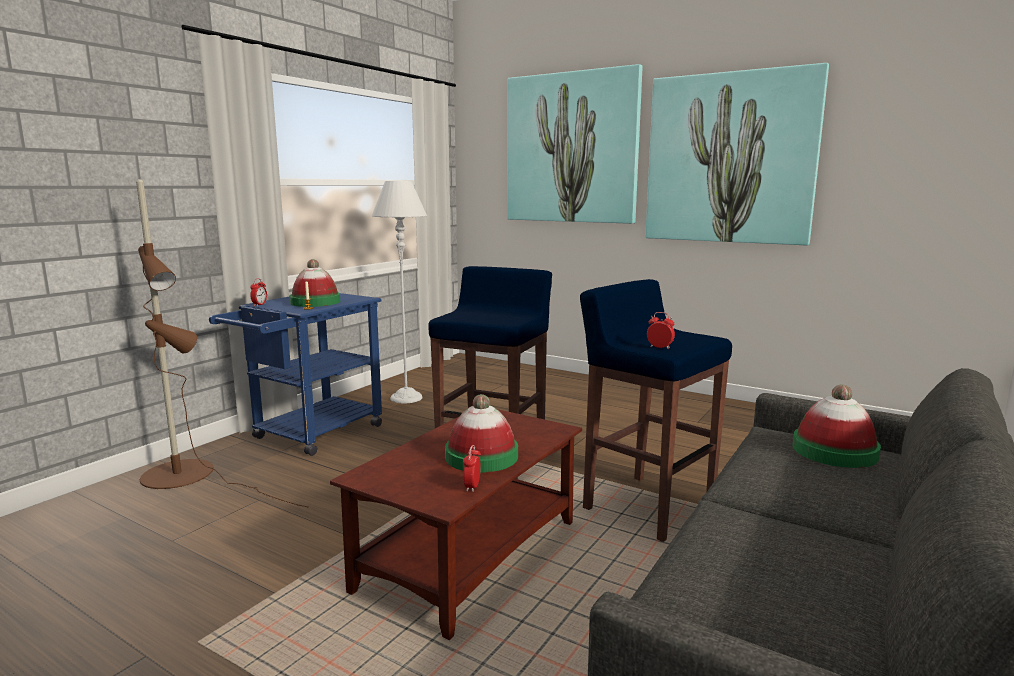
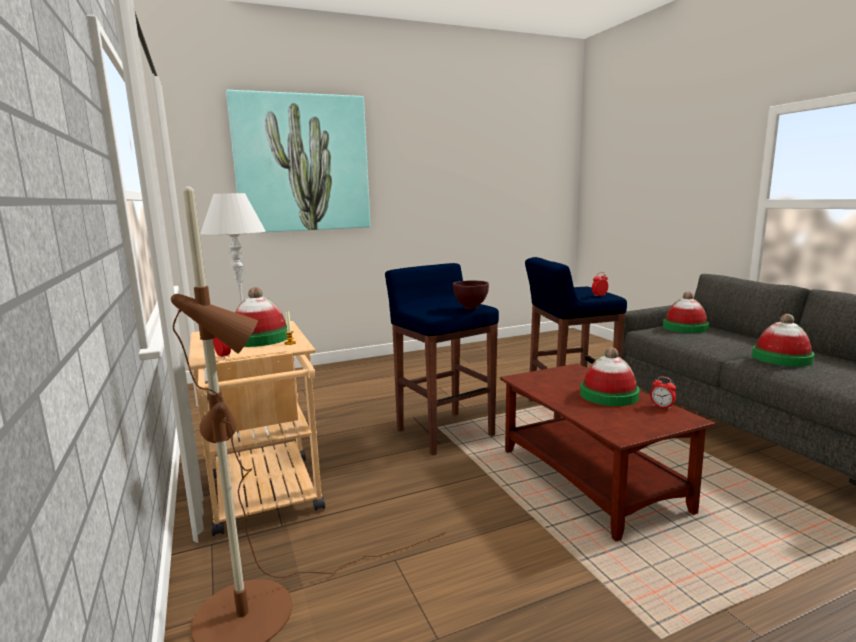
camera: 55 degrees left, 0 degrees up
blue cart [209,293,382,456] -> beige cart [188,321,325,536]
picture [645,63,829,245] -> none
none -> brown bowl [453,280,489,310]
none -> hat [752,314,815,367]

